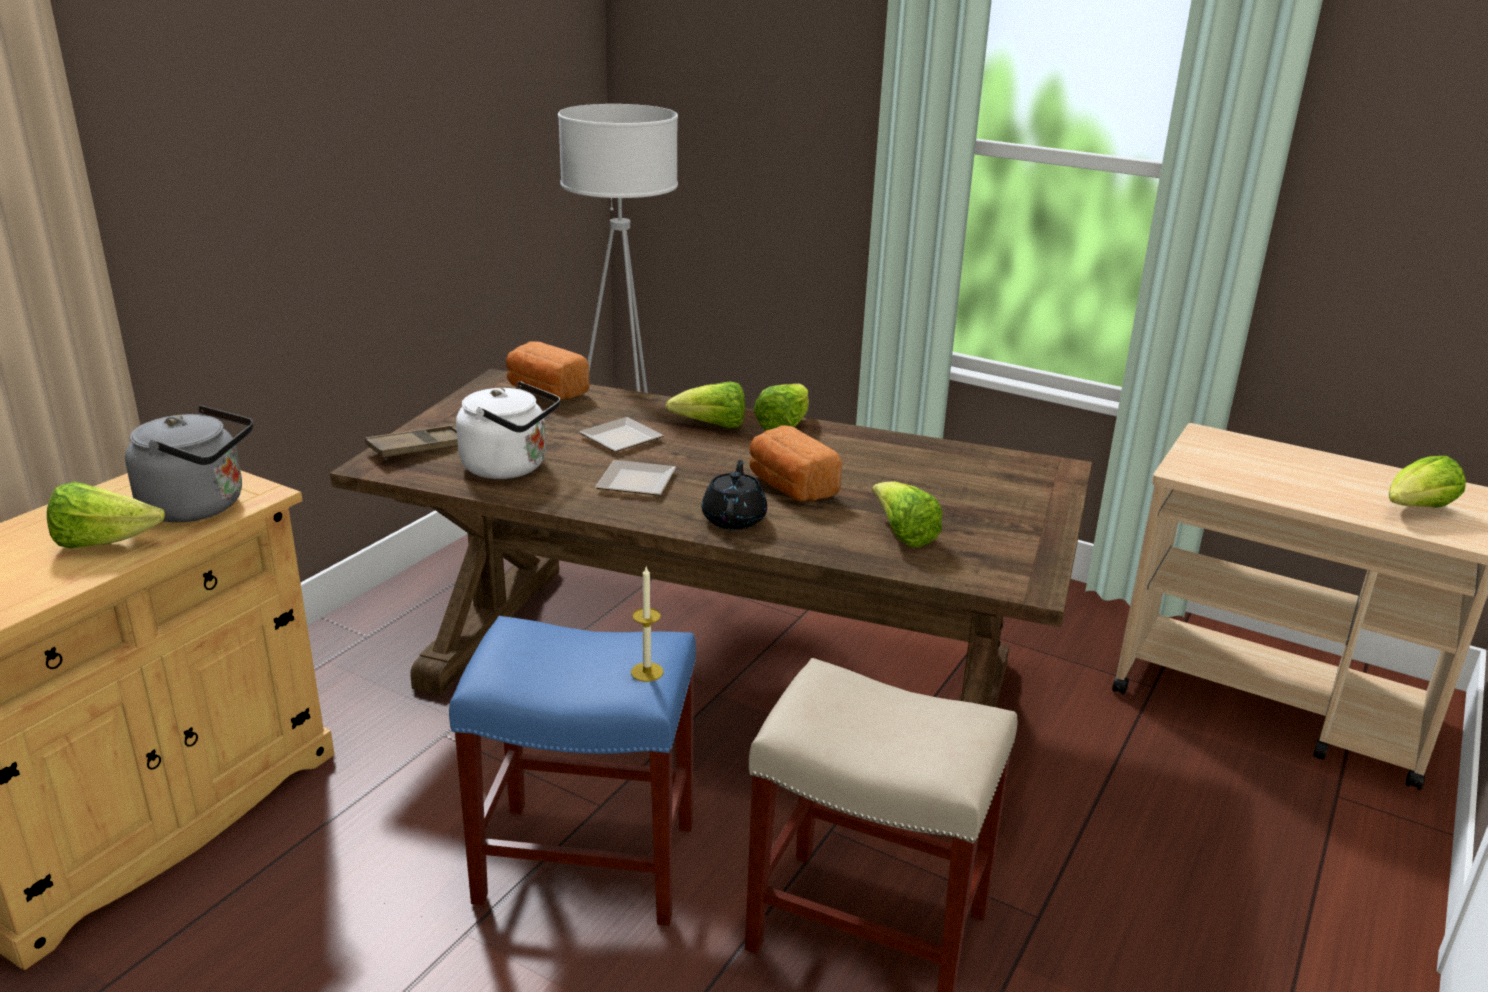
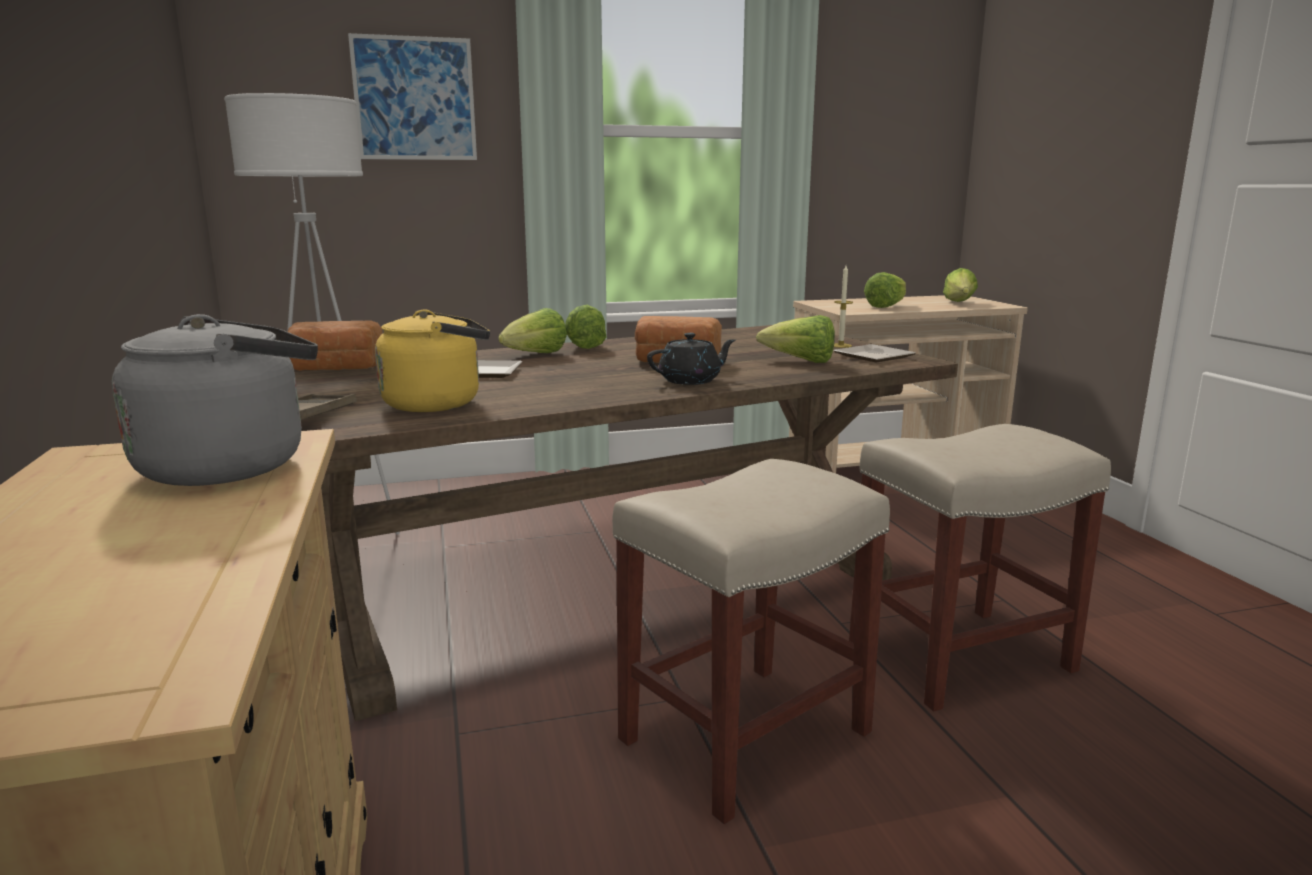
camera: 45 degrees left, 10 degrees down
lettuce [47,482,165,549] -> lettuce moved to [864,272,906,308]
blue stool [449,616,696,926] -> beige stool [612,459,890,824]
white kettle [456,381,560,479] -> yellow kettle [375,309,490,412]
plate [595,460,676,496] -> plate moved to [833,344,916,362]
candle [631,567,663,682] -> candle moved to [834,265,853,348]
black teapot [702,460,767,530] -> black teapot turned 105 degrees clockwise [647,333,736,385]
none -> picture [348,33,477,160]

